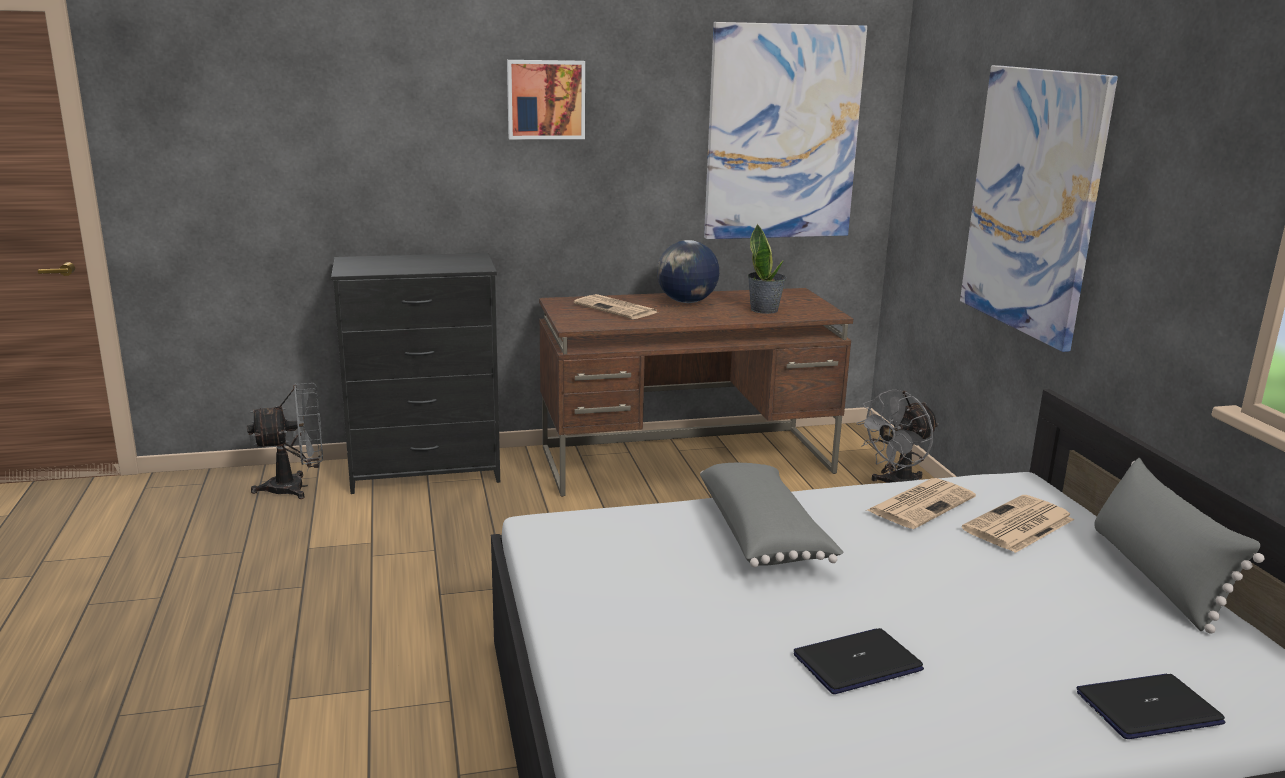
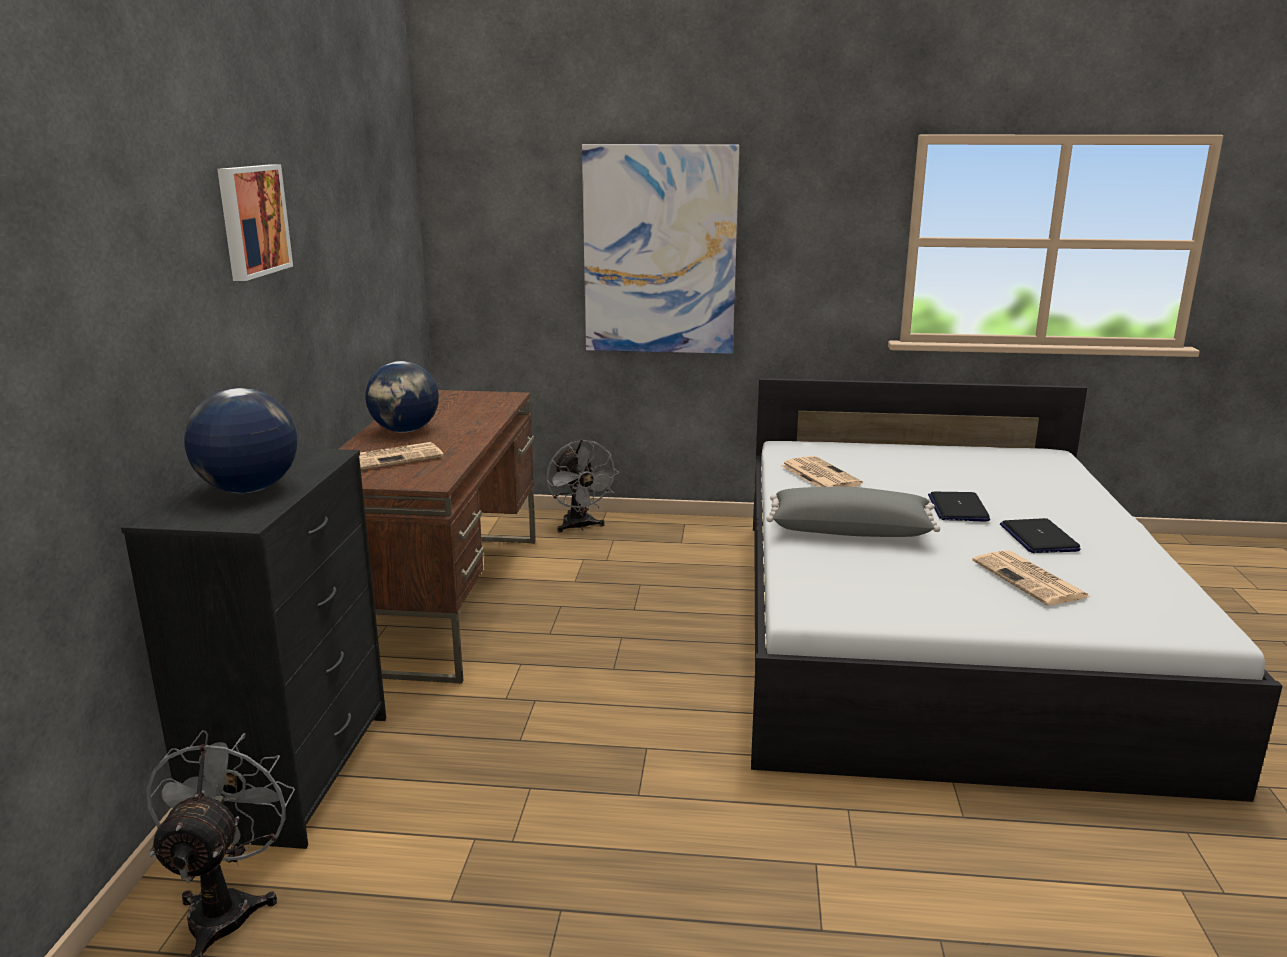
camera: 70 degrees left, 0 degrees up
picture [704,22,867,239] -> none
potted plant [748,224,787,314] -> none
newspaper [962,495,1074,553] -> newspaper moved to [972,550,1090,605]
laptop [1077,674,1225,739] -> laptop moved to [928,492,990,522]
grey pillow [1094,458,1265,634] -> none
none -> globe [184,388,297,493]

